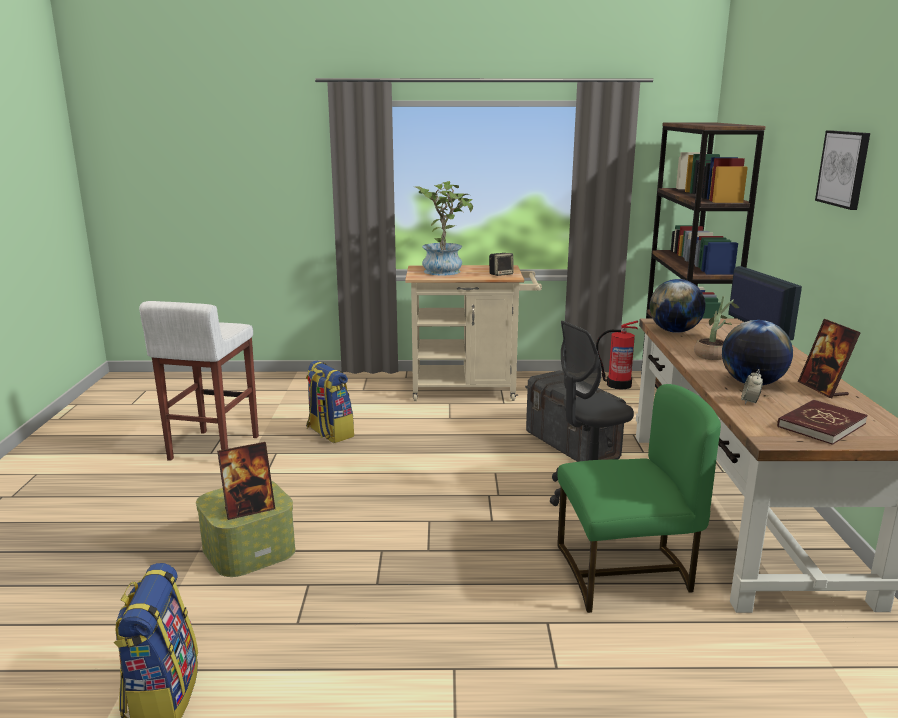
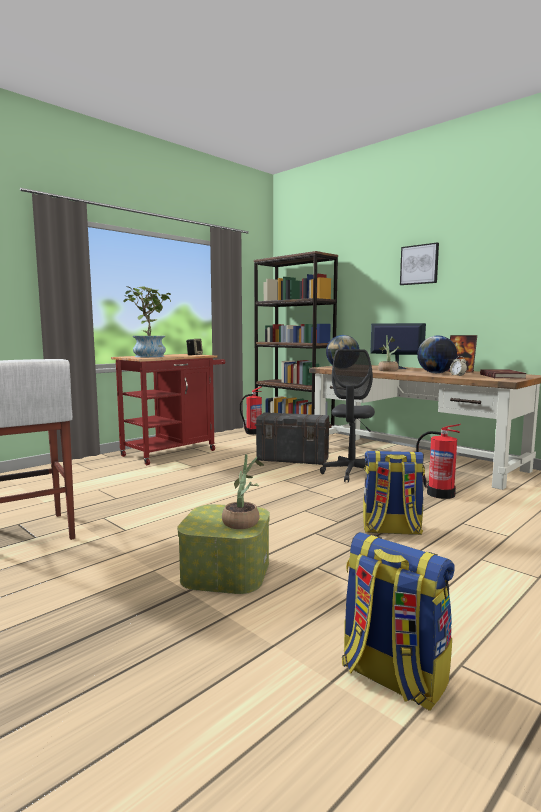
camera: 45 degrees left, 10 degrees down
picture frame [217,442,275,520] -> potted plant [222,454,264,529]
backpack [306,361,354,443] -> backpack moved to [363,451,425,535]
beige cart [405,265,542,401] -> red cart [111,354,225,465]
green chair [557,384,721,613] -> fire extinguisher [416,424,461,499]

